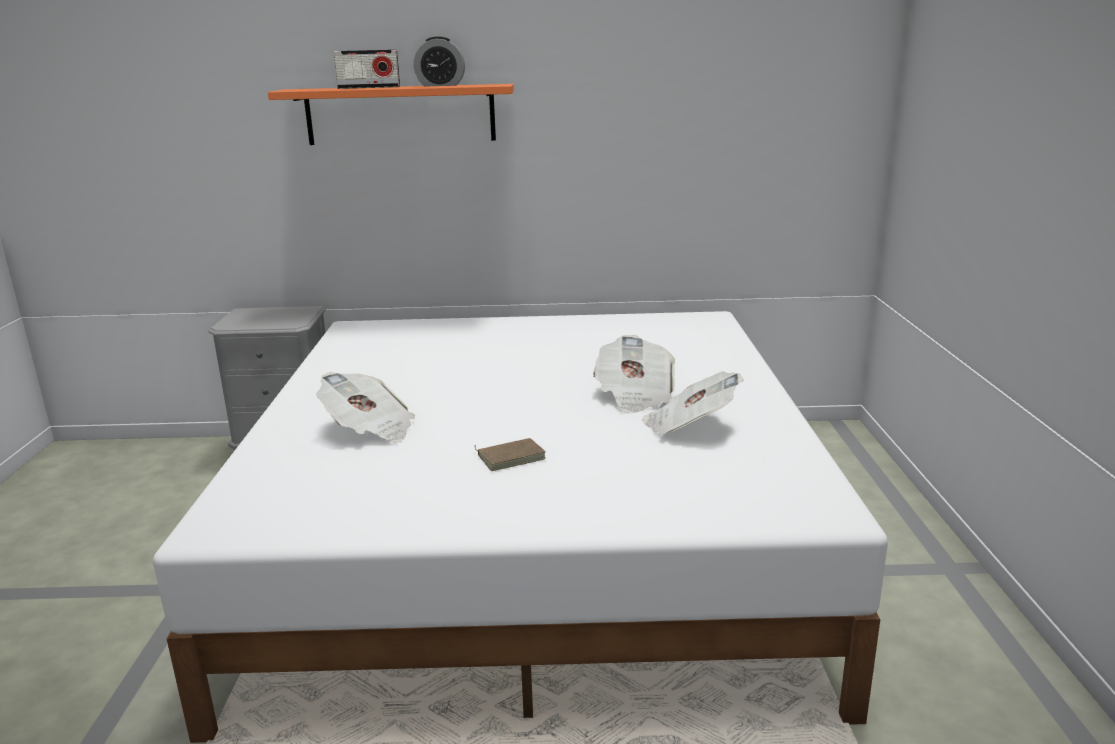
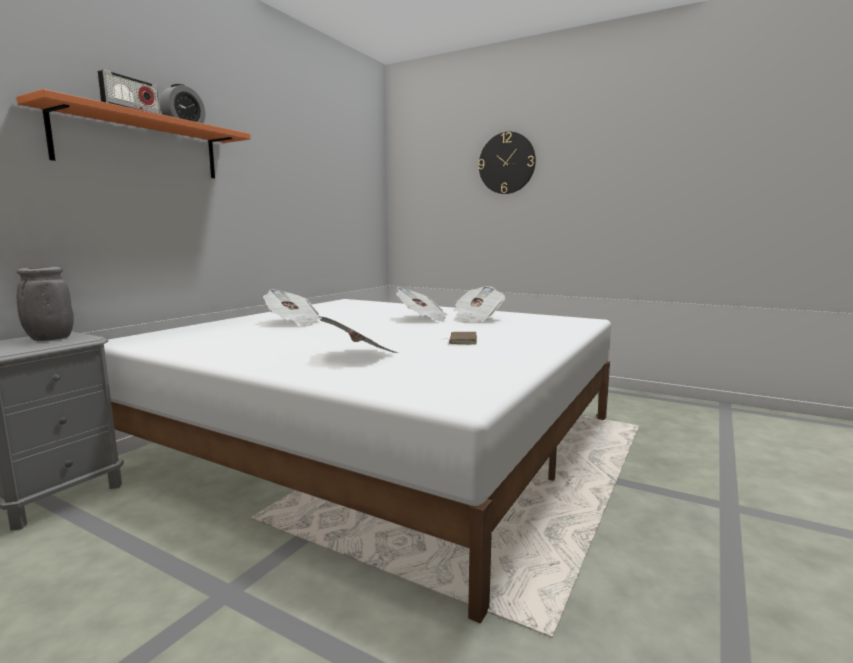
camera: 60 degrees left, 10 degrees down
none -> grey vase [17,267,74,341]
none -> newspaper [263,289,322,327]
none -> wall clock [478,132,536,194]

